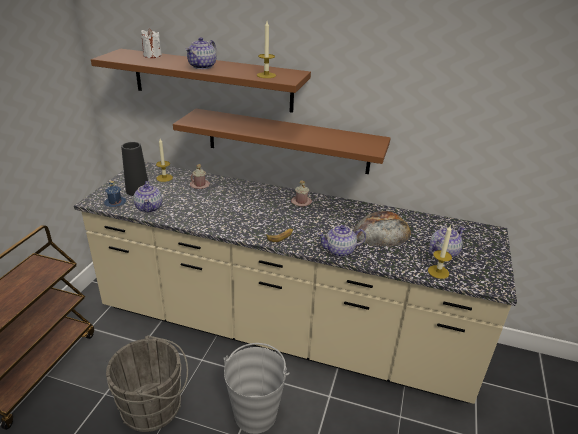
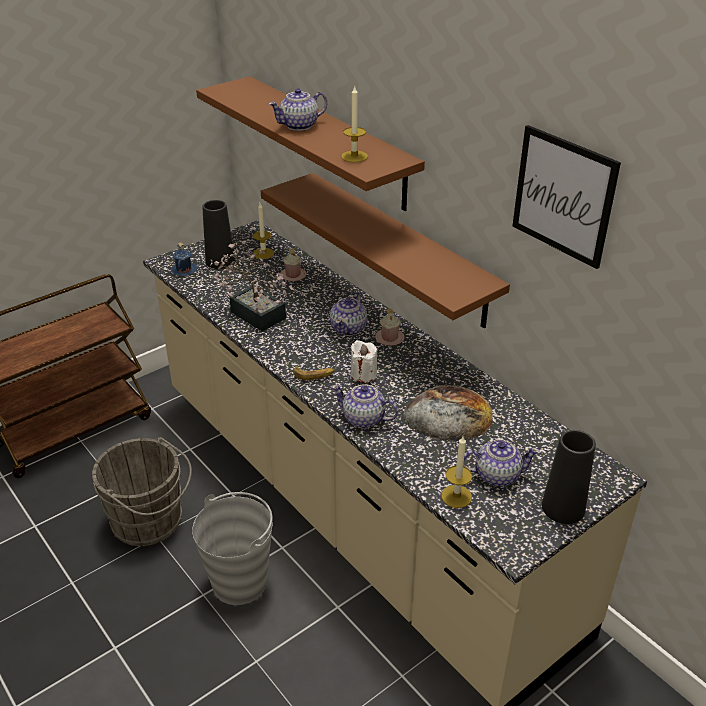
camera: 35 degrees right, 5 degrees up
teapot [133,181,163,213] -> teapot moved to [330,292,367,336]
white candle [141,29,162,58] -> white candle moved to [351,340,377,383]
none -> potted plant [210,239,294,331]
none -> picture [512,125,621,269]
none -> black vase [542,430,596,524]

